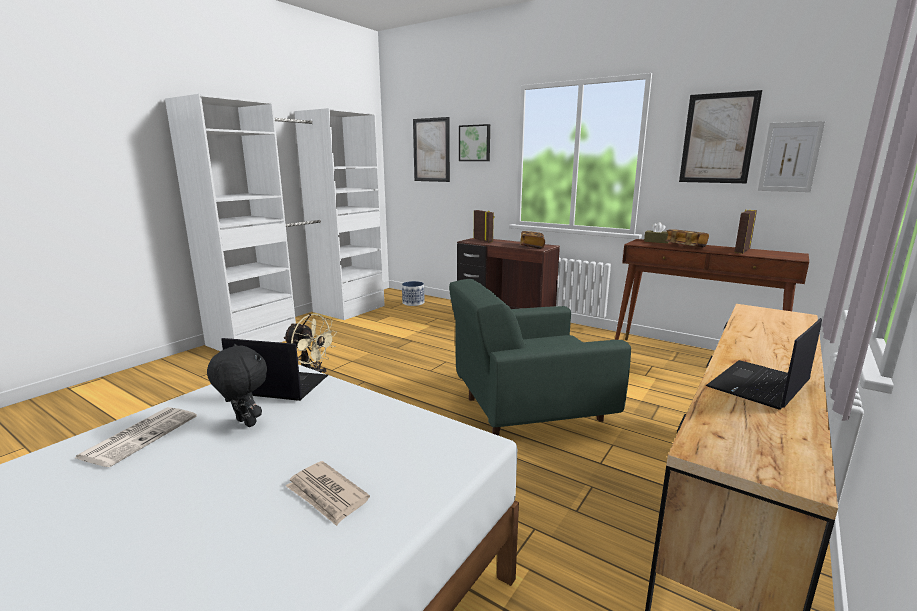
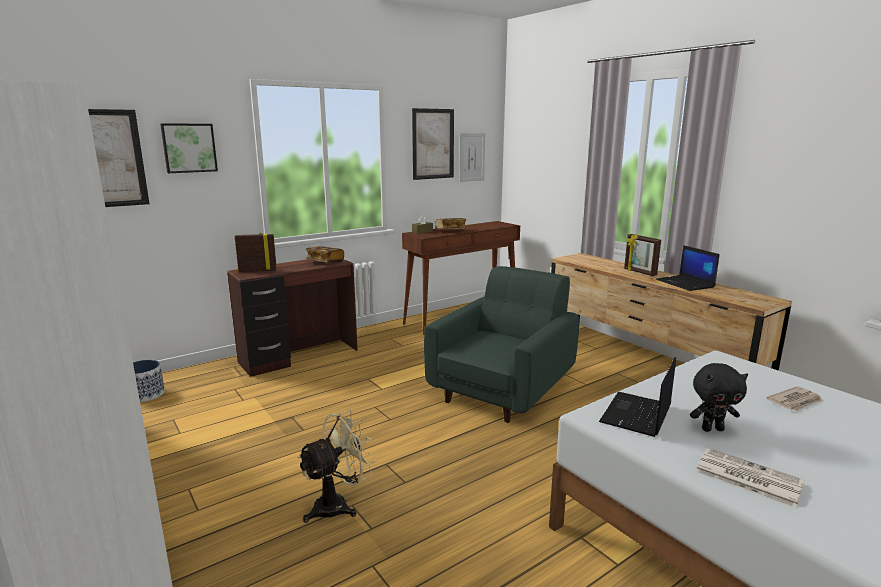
camera: 70 degrees left, 0 degrees up
black plush toy [207,344,267,427] -> black plush toy turned 150 degrees counterclockwise [690,363,748,432]
green armchair [449,279,631,436] -> green armchair turned 150 degrees counterclockwise [424,266,579,423]
picture frame [735,209,757,254] -> picture frame moved to [624,234,661,276]

